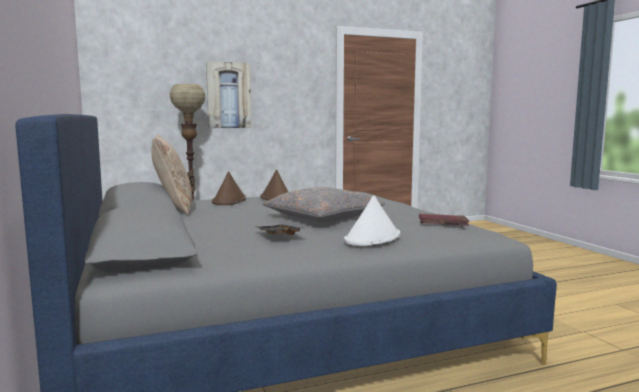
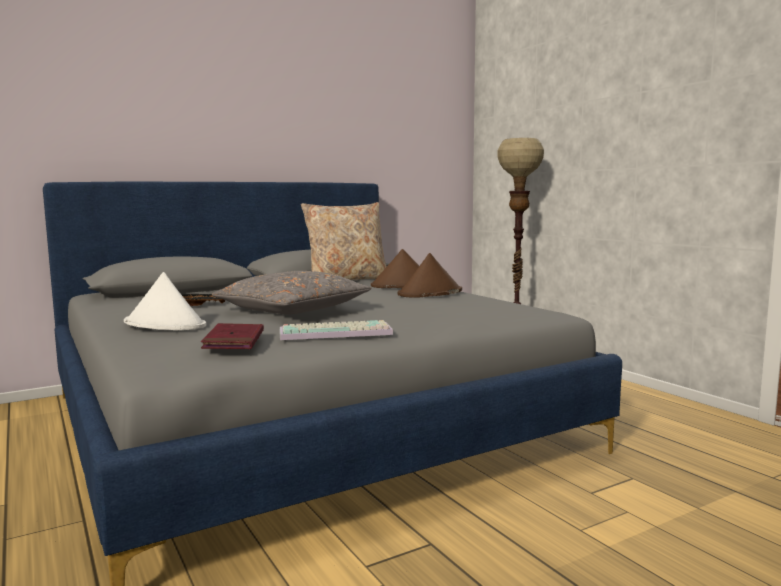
camera: 80 degrees right, 0 degrees up
picture [206,61,251,128] -> none
none -> keyboard [279,320,394,340]

